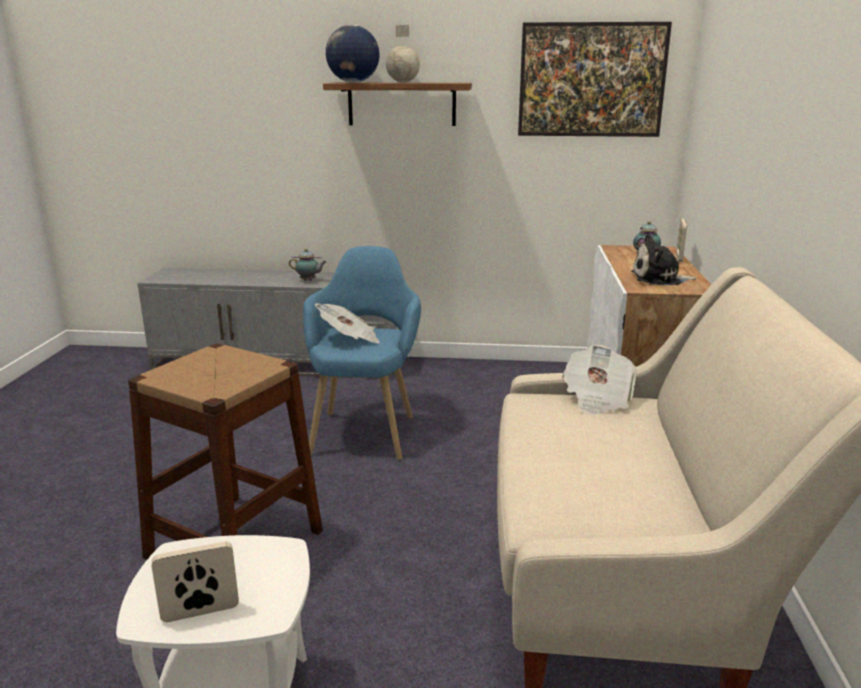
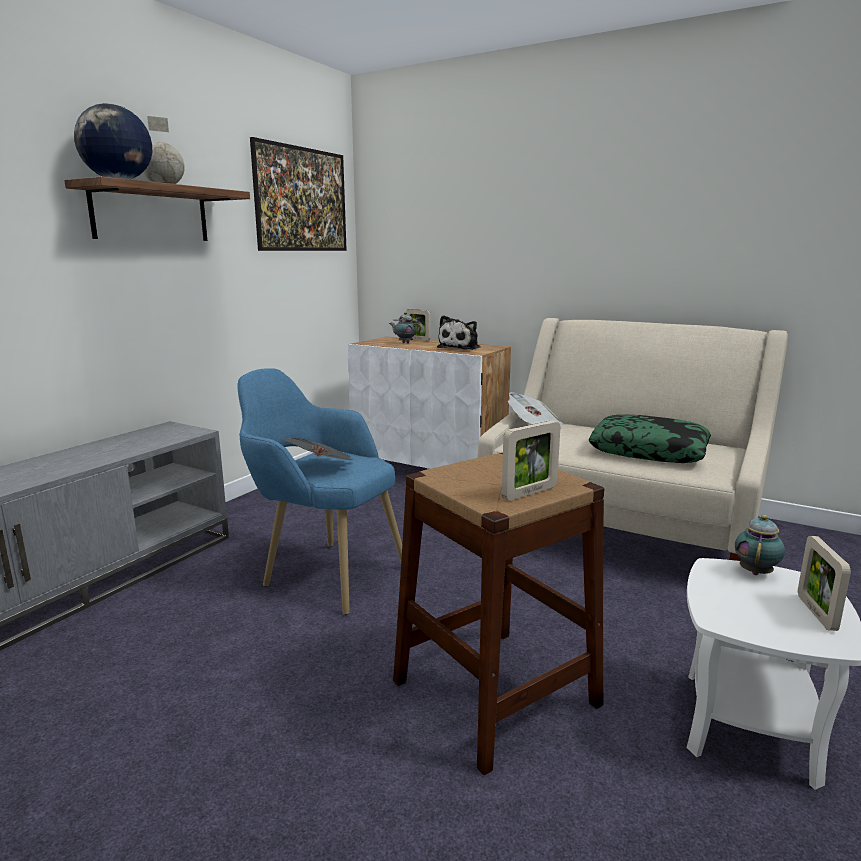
camera: 65 degrees left, 5 degrees down
teapot [289,249,326,281] -> teapot moved to [735,515,785,575]
none -> picture frame [502,421,560,500]
none -> pillow [588,414,711,463]

